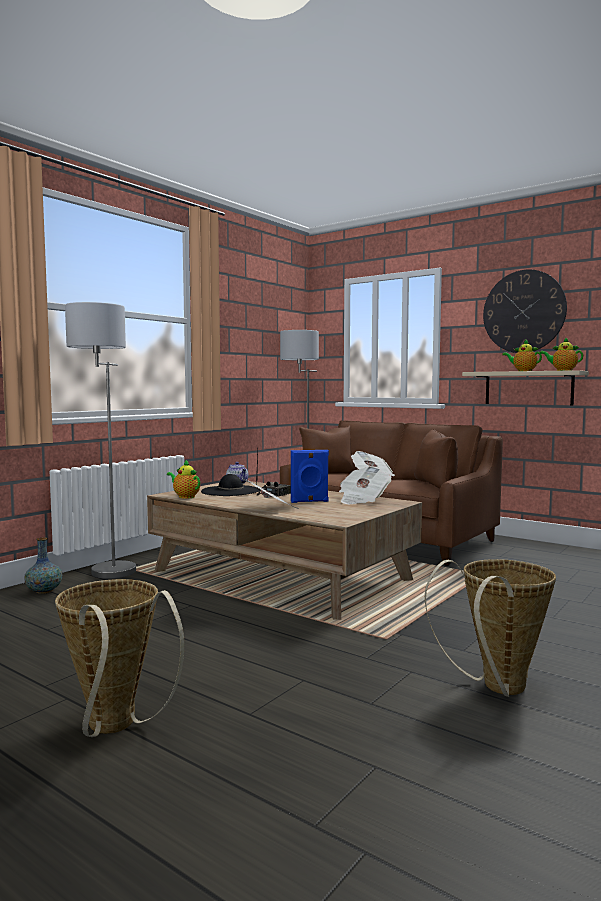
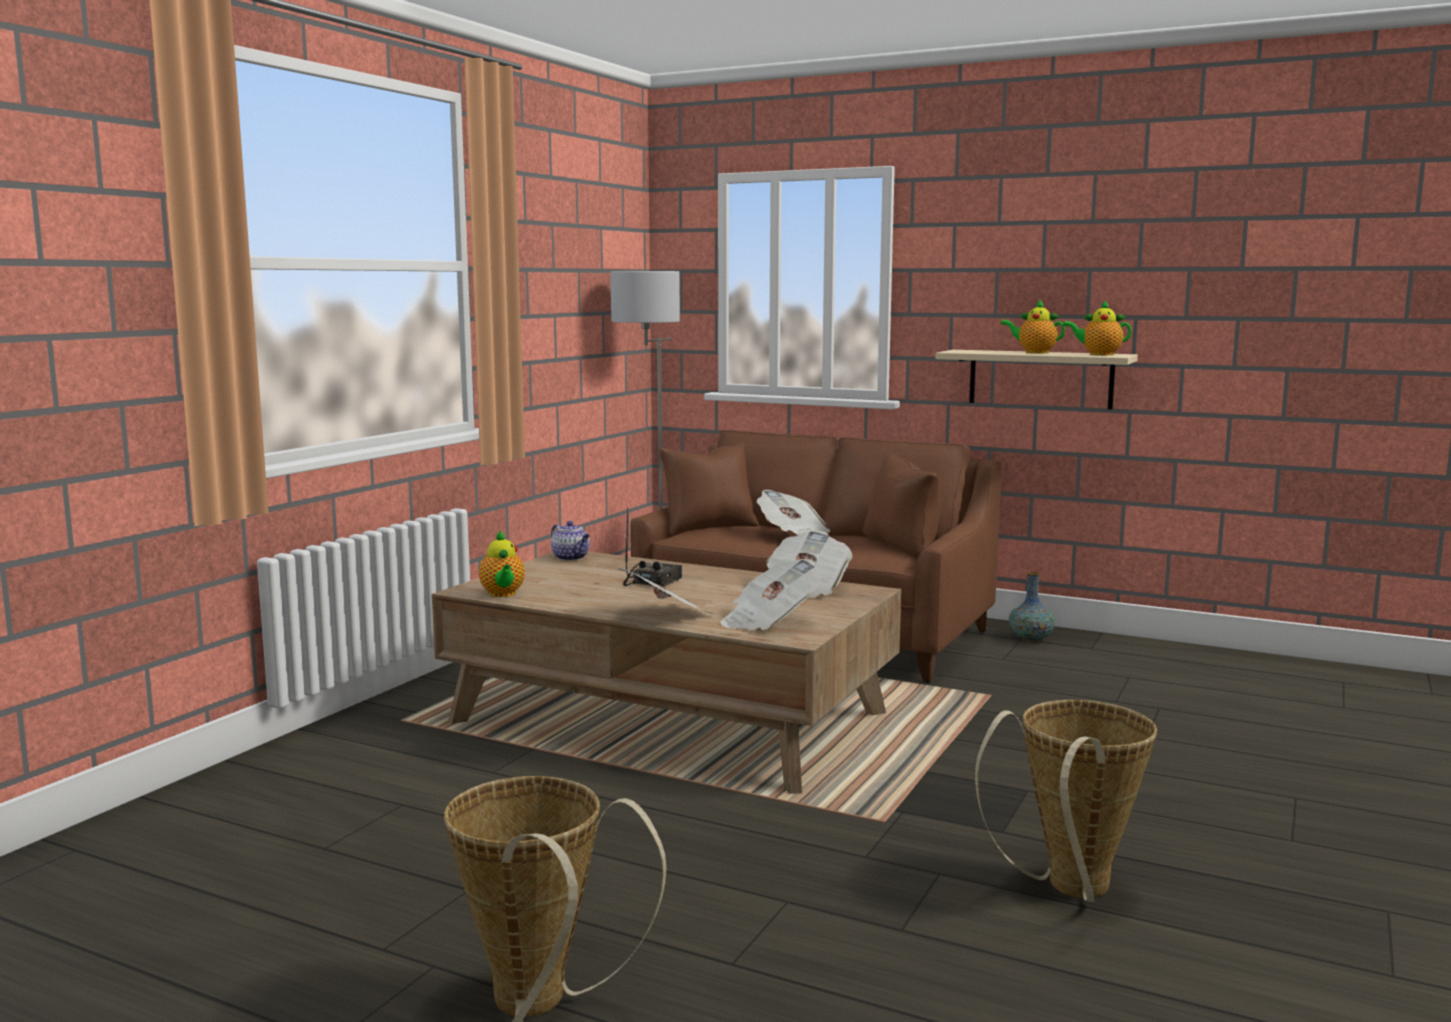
camera: 10 degrees left, 5 degrees up
vase [24,538,62,594] -> vase moved to [1009,572,1055,642]
grey floor lamp [65,302,136,579] -> none
teapot [167,460,200,499] -> teapot turned 135 degrees counterclockwise [479,530,525,597]
black hat [201,474,260,496] -> none
blue speaker [291,450,329,503] -> none
wall clock [483,269,567,353] -> none
none -> newspaper [720,559,822,630]

